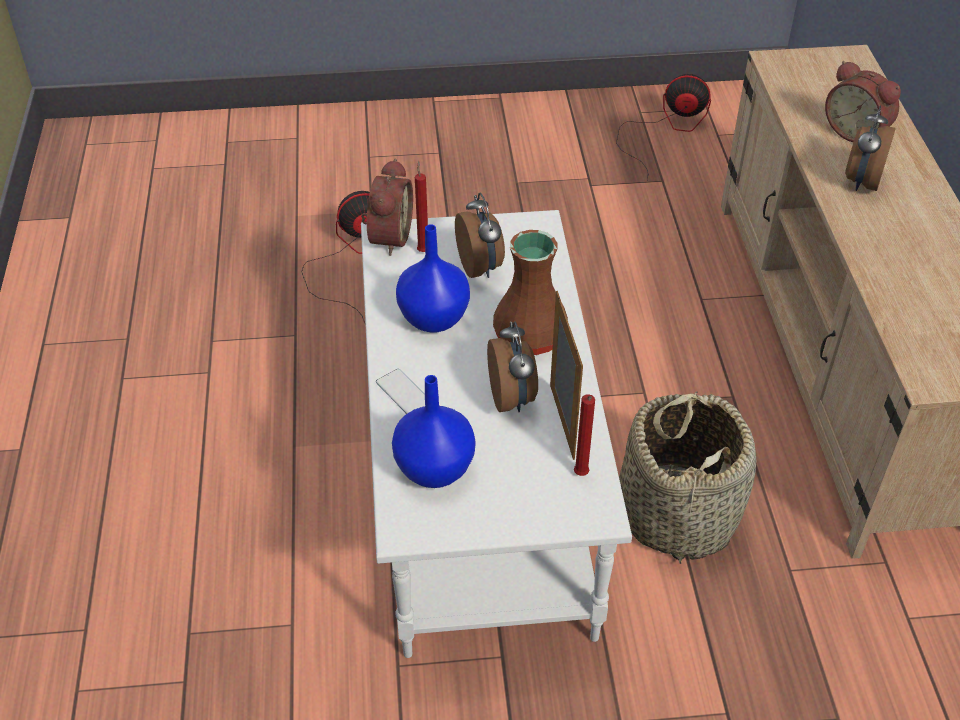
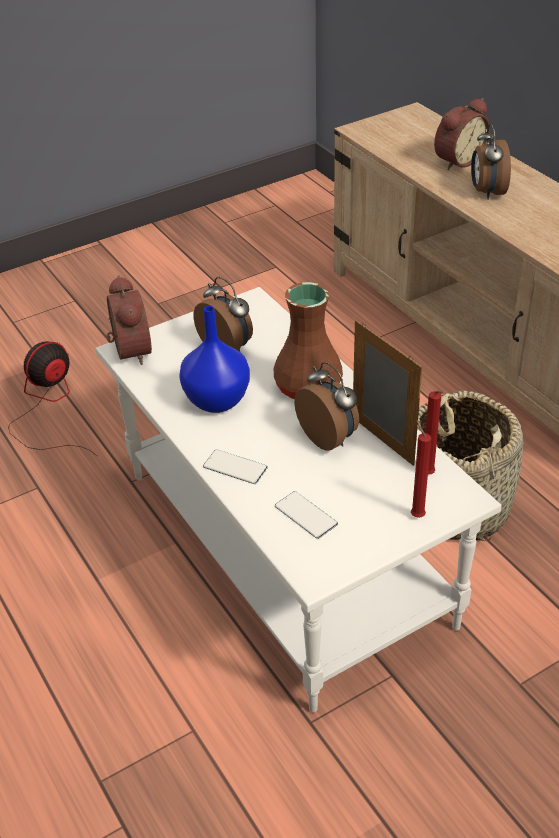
camera: 25 degrees left, 5 degrees down
blue vase [392,375,476,488] -> phone [275,491,338,539]
red candle [415,161,428,252] -> red candle moved to [411,420,431,518]
fan [616,74,711,180] -> none
alarm clock [825,61,901,142] -> alarm clock turned 60 degrees counterclockwise [434,98,490,170]

